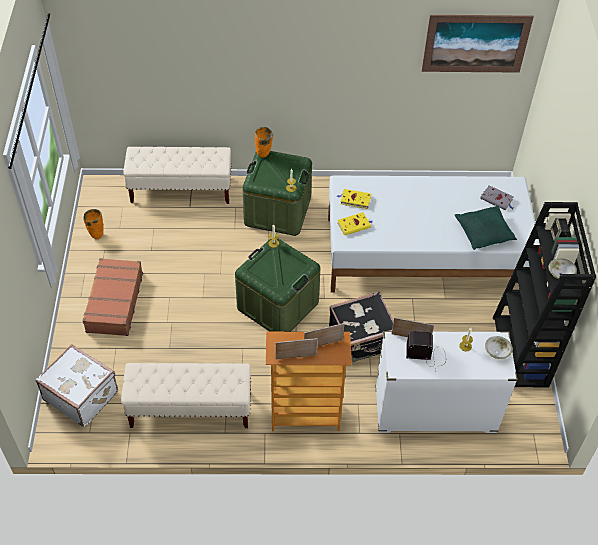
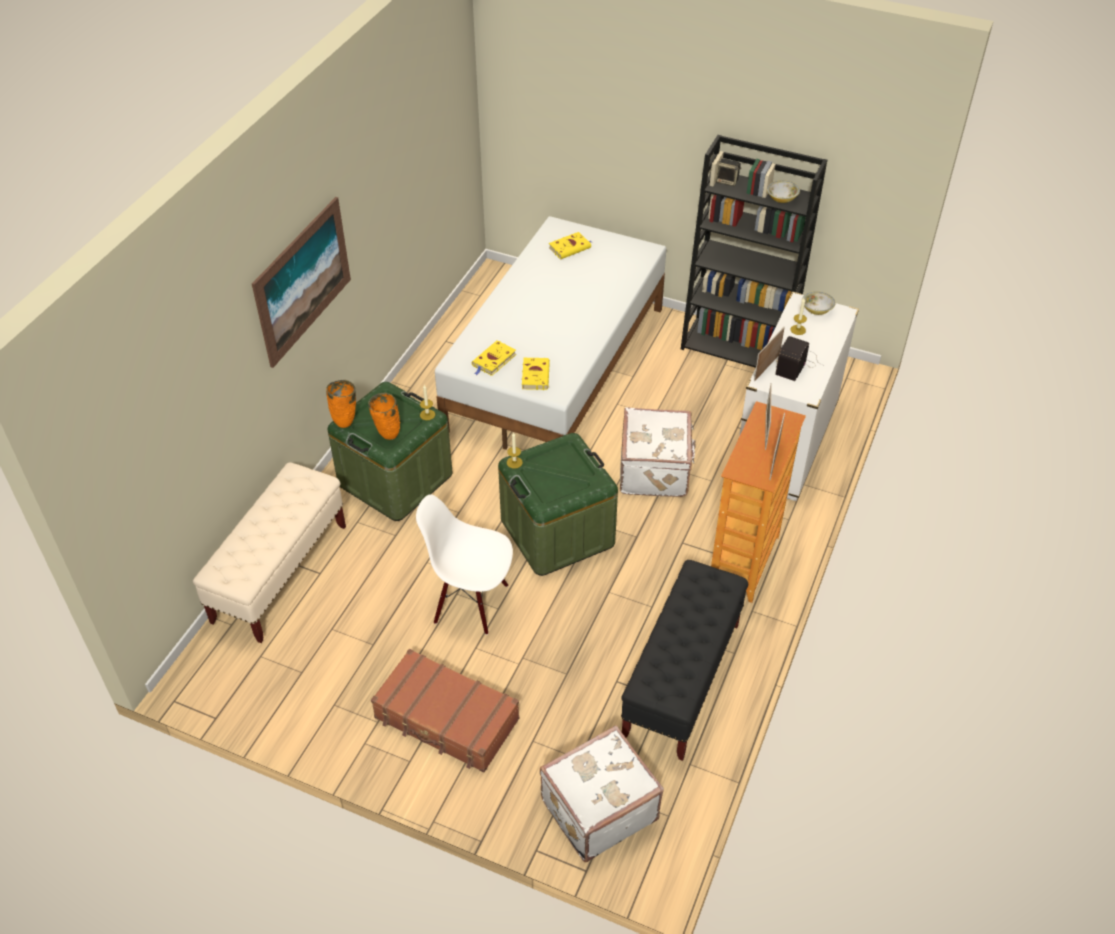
camera: 65 degrees left, 5 degrees down
orange vase [83,209,104,239] -> orange vase moved to [368,393,400,440]
beige bench [121,363,251,428] -> black bench [621,560,748,761]
black suitcase [329,292,394,362] -> white suitcase [620,407,695,497]
picture [422,15,534,73] -> picture moved to [252,197,351,368]
green pillow [455,206,517,250] -> none
grey book [480,185,514,210] -> yellow book [549,232,591,259]
none -> white chair [416,494,513,635]

